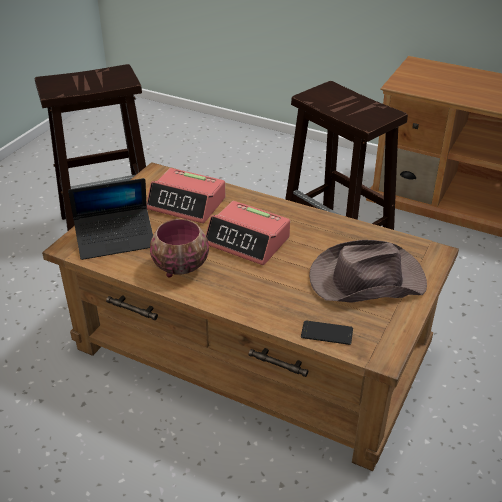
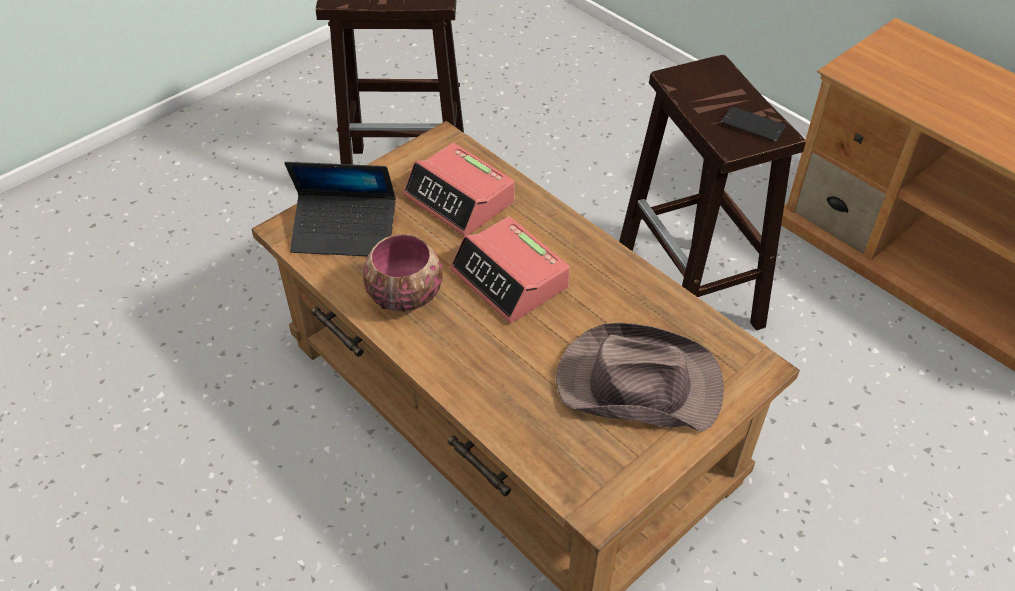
camera: 20 degrees right, 10 degrees up
phone [301,321,353,345] -> phone moved to [721,107,786,142]

